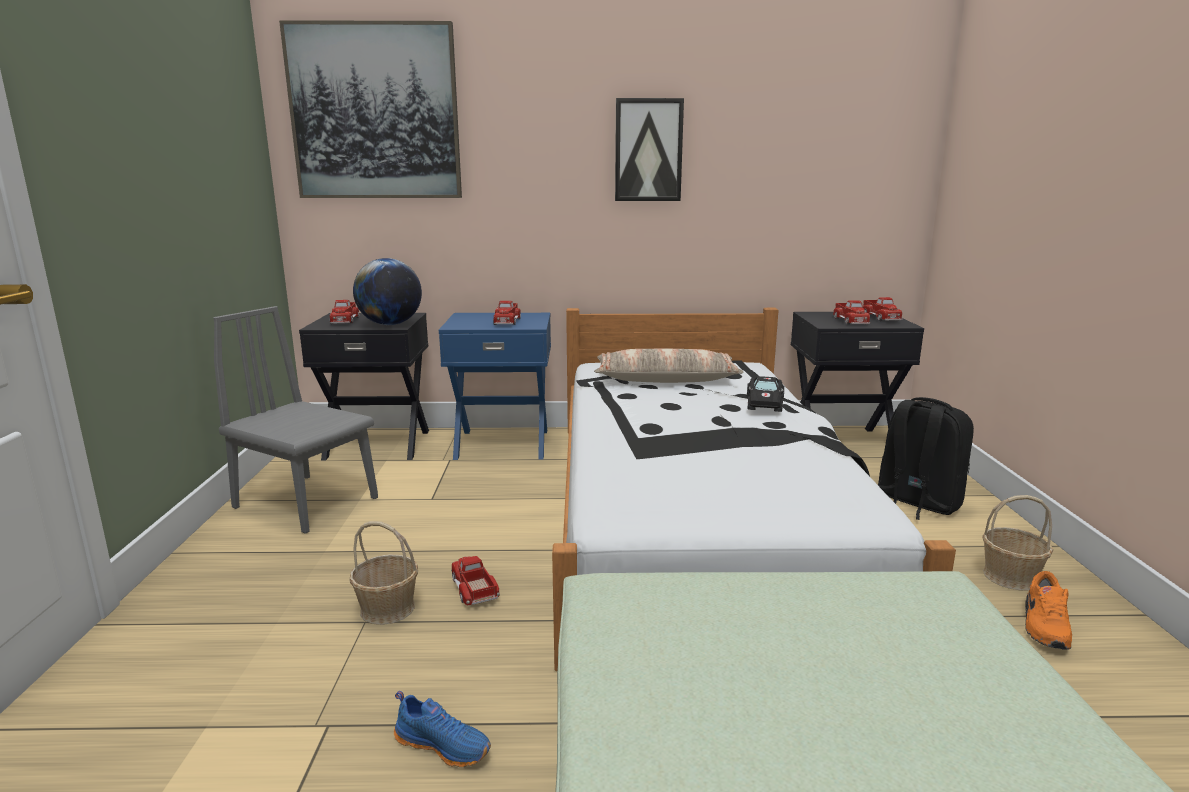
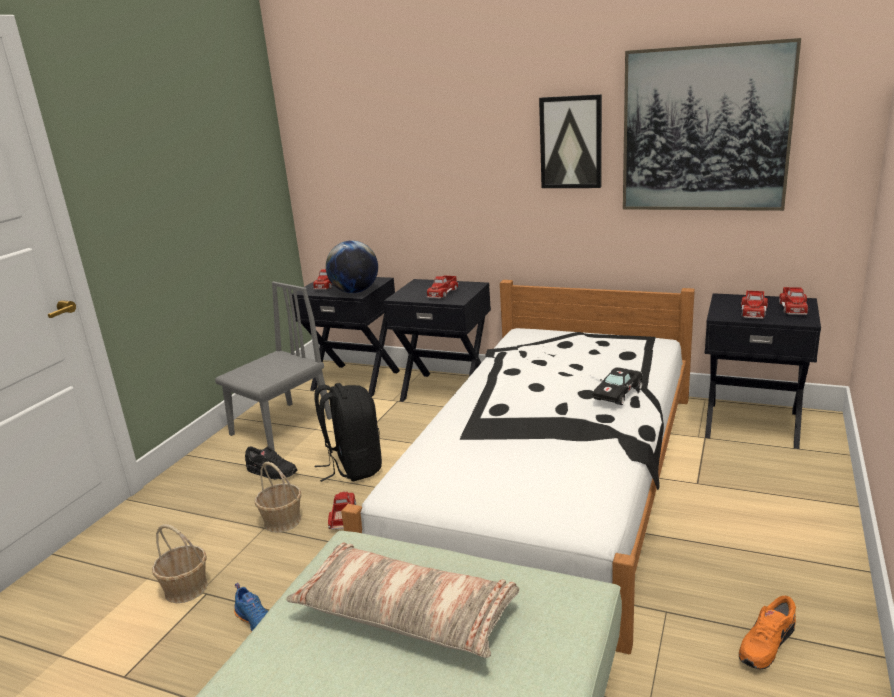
camera: 25 degrees right, 5 degrees up
grey chair [213,306,378,534] -> grey chair turned 75 degrees clockwise [215,281,332,451]
picture [279,20,462,198] -> picture moved to [623,38,801,211]
blue nightstand [439,313,551,460] -> black nightstand [384,279,491,402]
pillow [594,349,744,383] -> pillow moved to [286,543,519,658]
black backpack [878,397,974,520] -> black backpack moved to [314,383,382,482]
basket [982,495,1053,591] -> basket moved to [152,524,208,603]
none -> black shoe [245,446,298,479]

